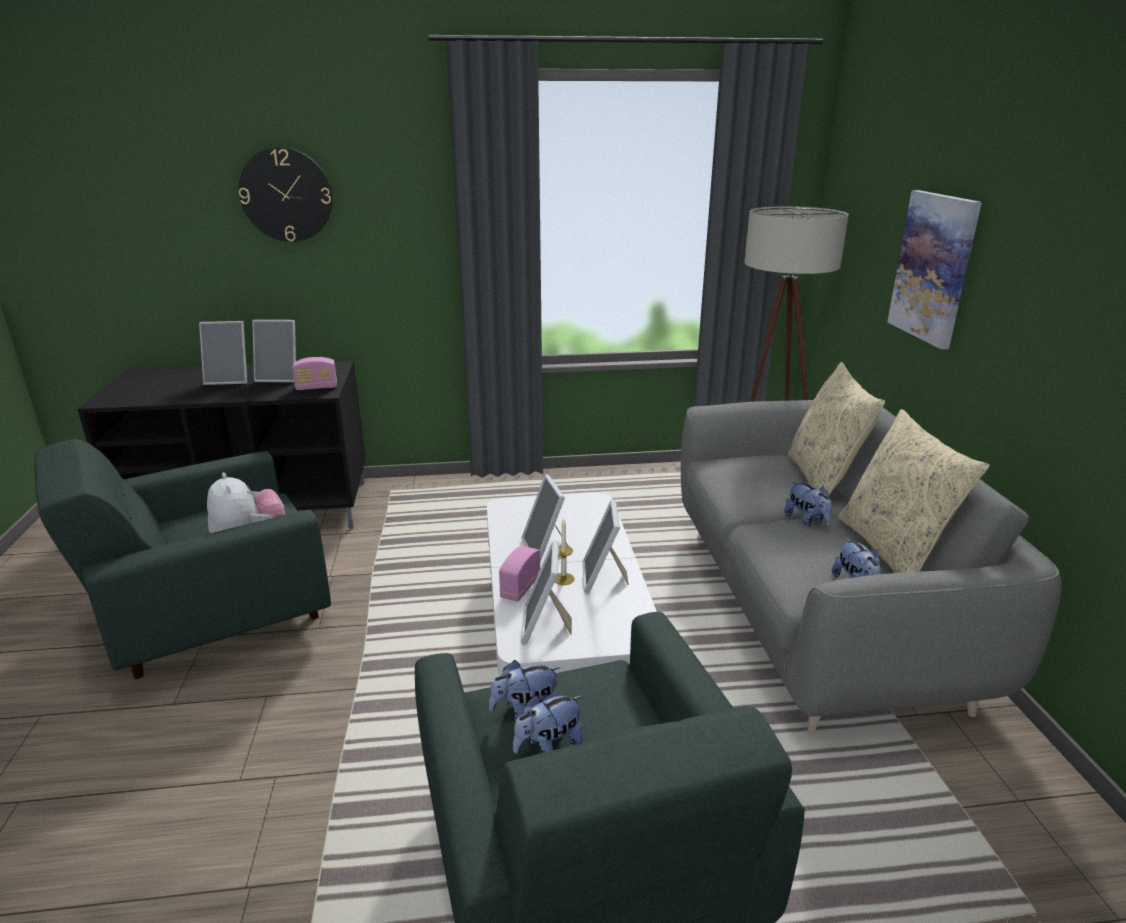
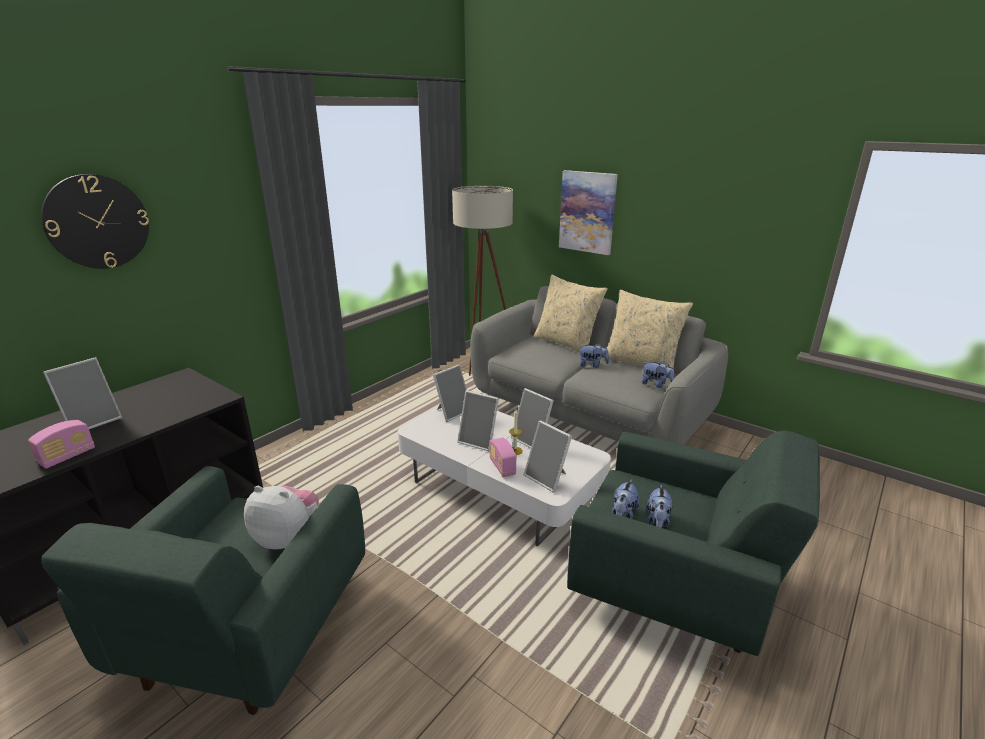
camera: 45 degrees left, 0 degrees up
picture frame [252,320,296,382] -> picture frame moved to [433,365,467,422]
radio [292,357,337,390] -> radio moved to [28,420,95,469]

